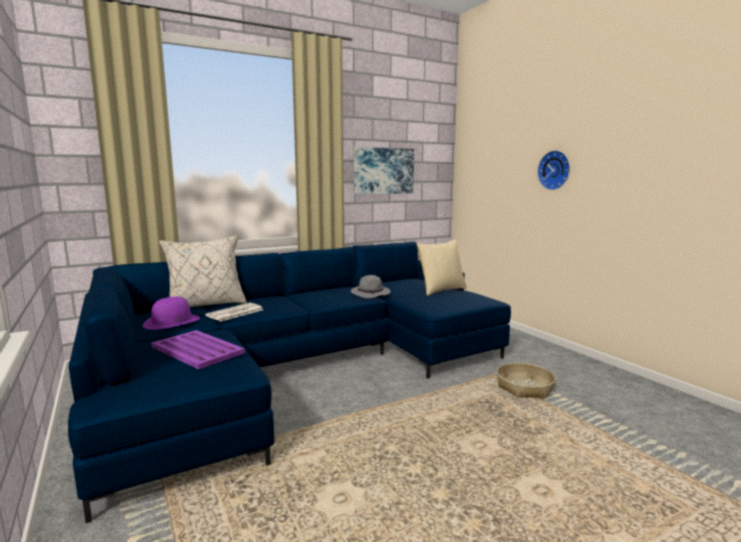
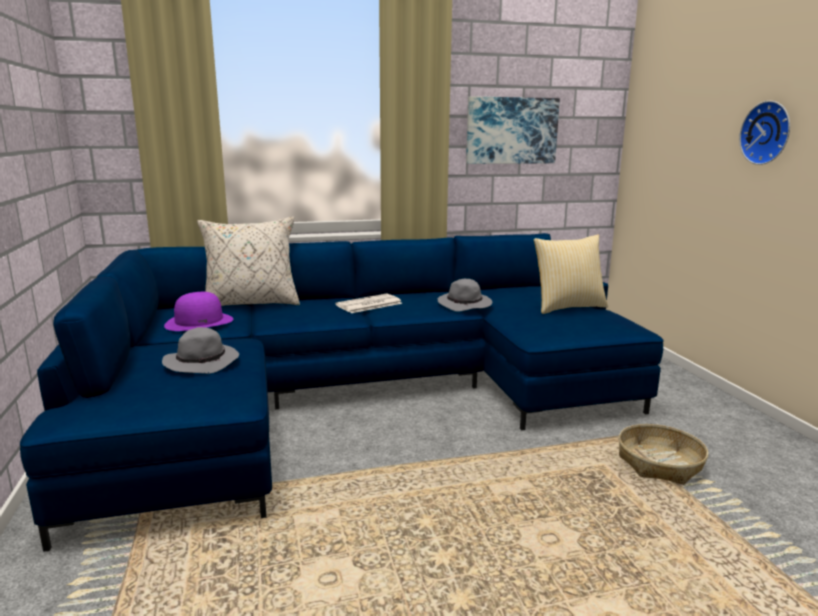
camera: 15 degrees right, 5 degrees up
purple tray [151,330,245,369] -> grey hat [162,327,239,374]
newspaper [205,303,264,321] -> newspaper moved to [336,294,403,313]

